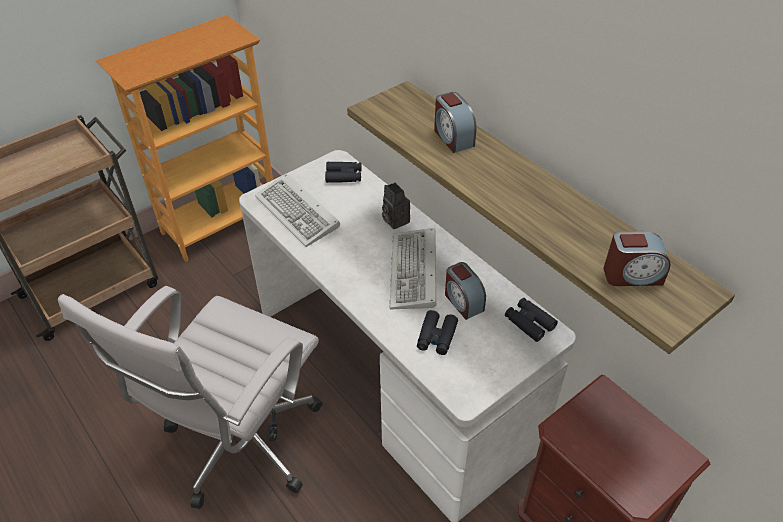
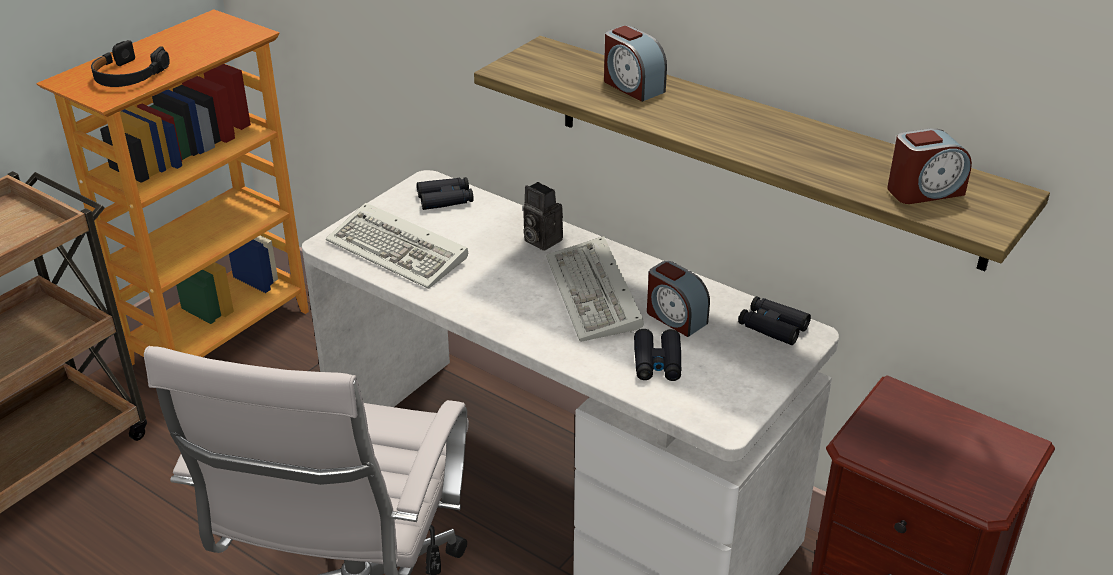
camera: 15 degrees left, 10 degrees down
none -> black headphones [91,40,170,87]

